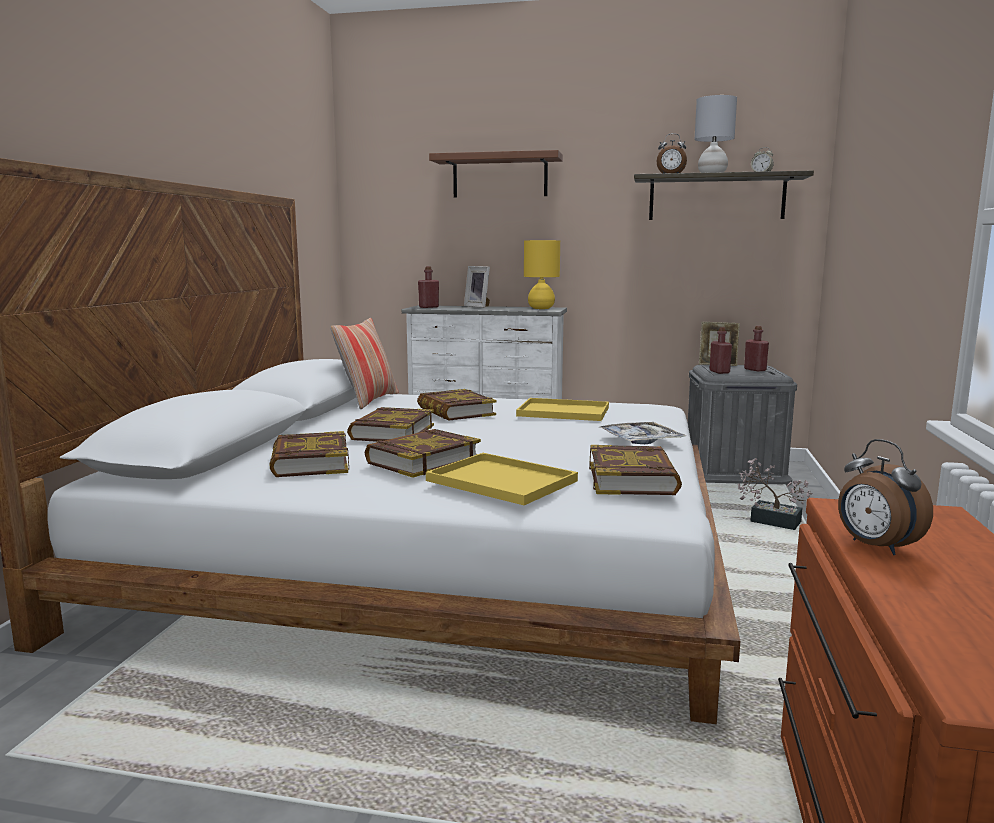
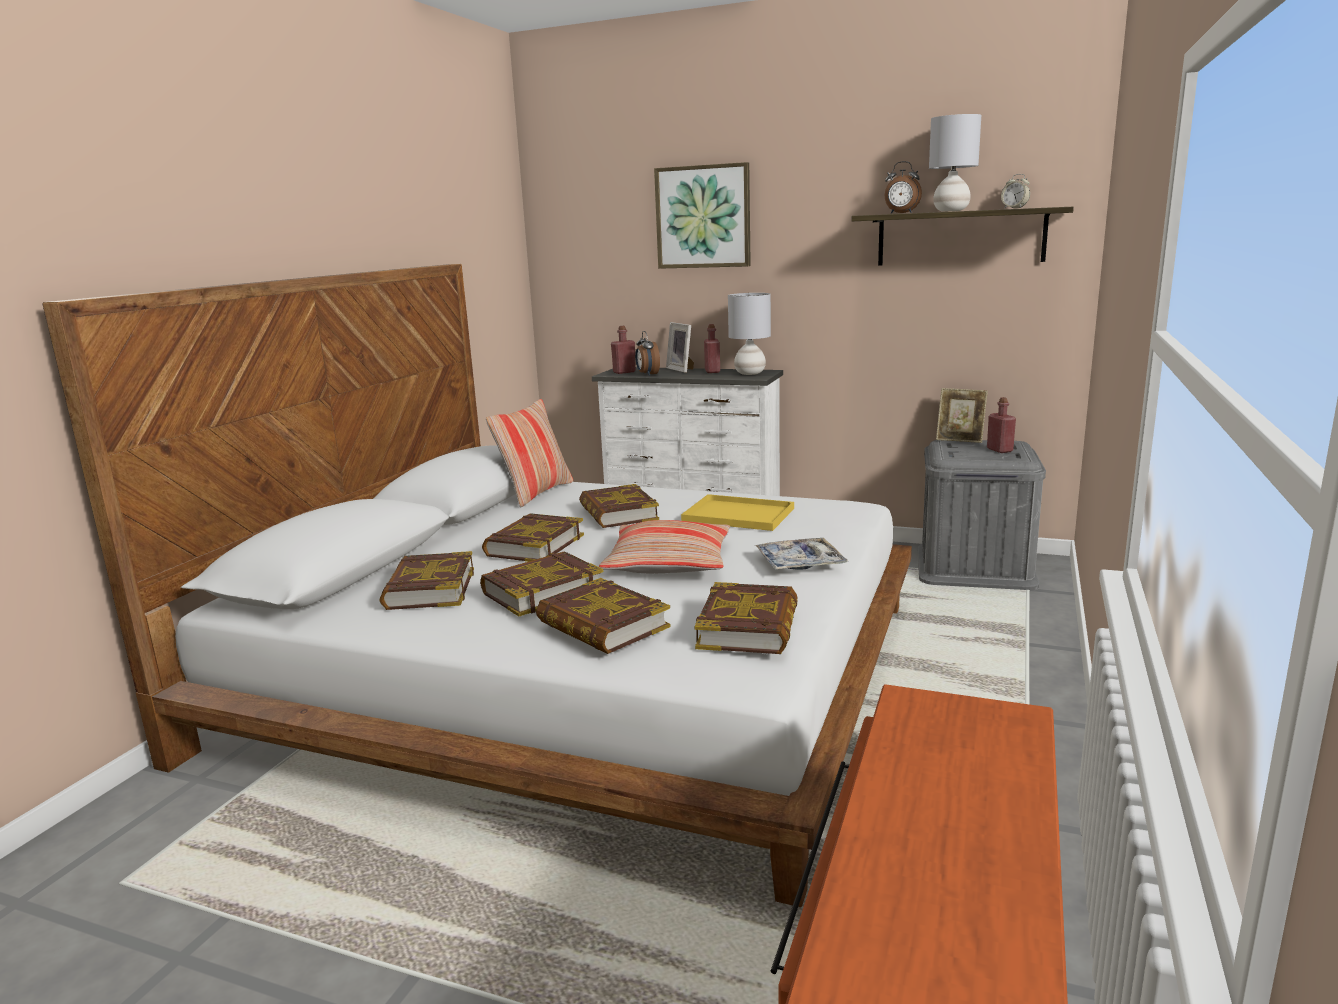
camera: 10 degrees right, 5 degrees up
yellow tray [426,453,578,505] -> book [536,578,671,654]
brown shelf [429,150,563,198] -> picture [654,162,751,269]
yellow table lamp [524,240,560,309] -> grey table lamp [728,293,771,375]
red bottle [709,327,732,374] -> red bottle moved to [704,324,720,373]
potted plant [738,458,813,530] -> none
alarm clock [838,439,933,555] -> alarm clock moved to [635,331,660,376]
none -> pillow [599,520,730,574]

